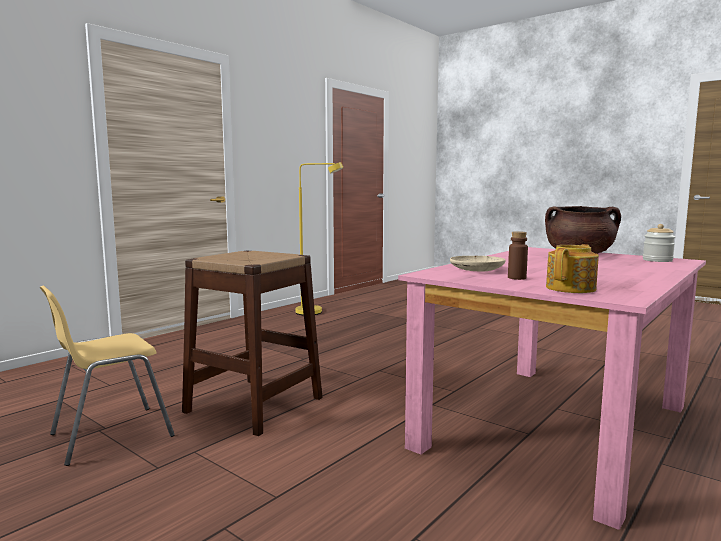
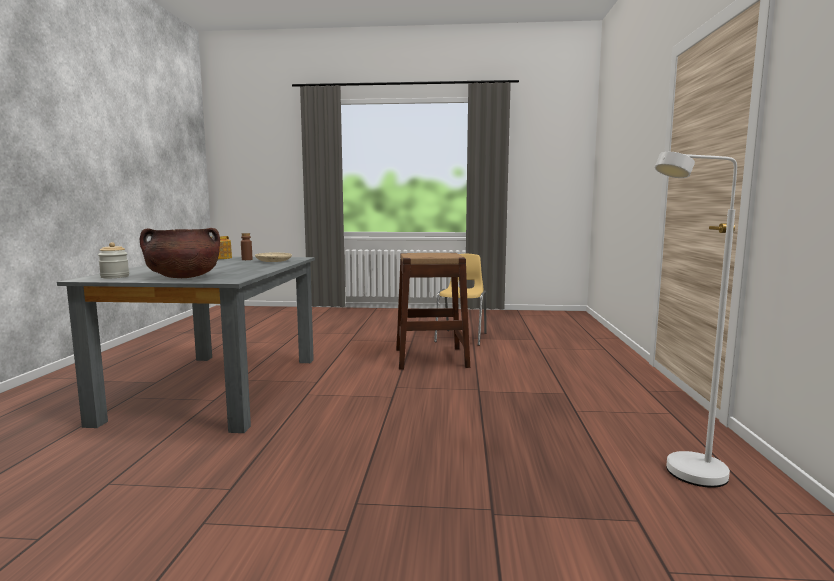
camera: 145 degrees right, 0 degrees up
yellow floor lamp [296,162,344,315] -> white floor lamp [655,152,737,488]
pink dining table [398,247,706,530] -> grey dining table [57,257,315,433]

